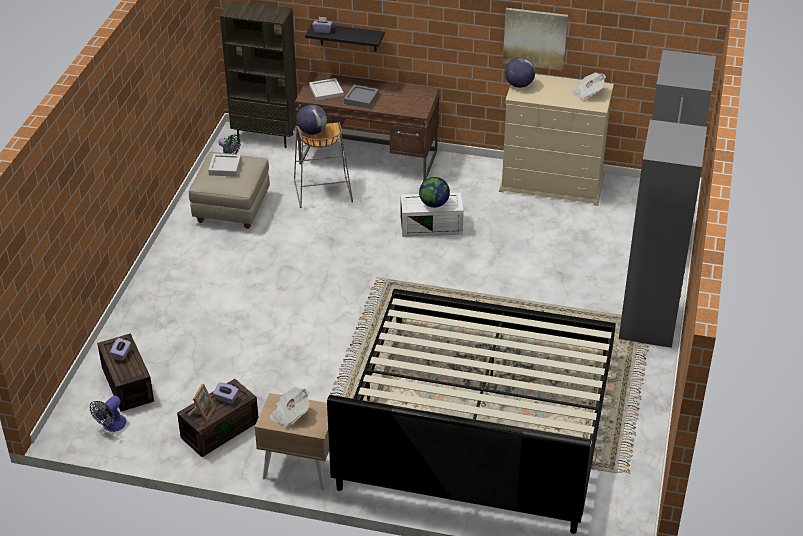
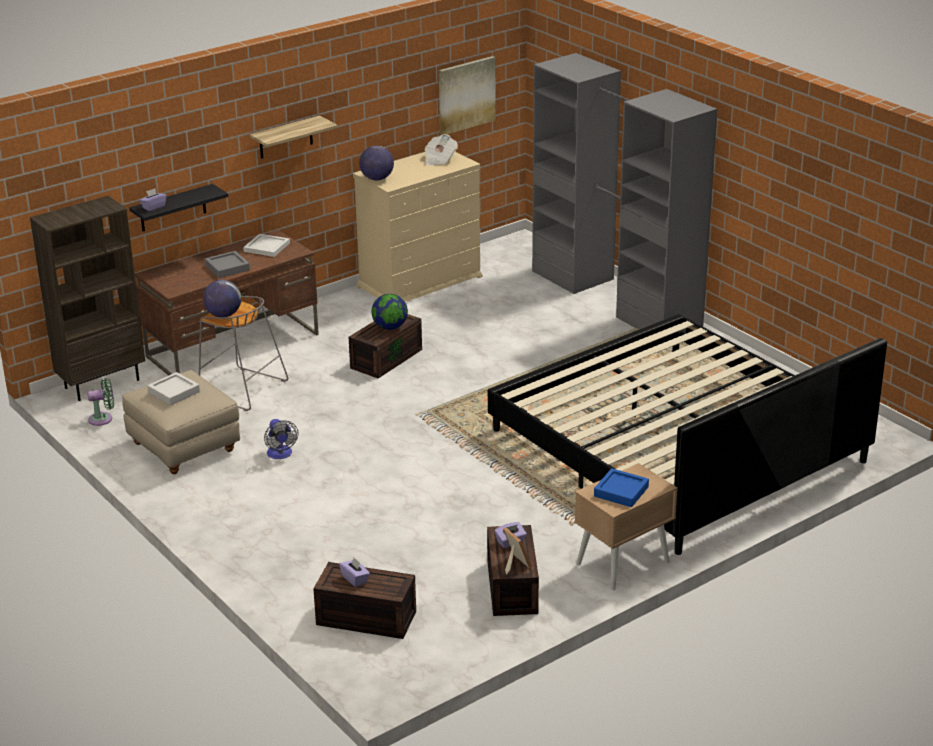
camera: 50 degrees left, 10 degrees down
fan [90,396,126,432] -> fan moved to [264,419,298,459]
newspaper [270,387,310,427] -> blue tray [594,468,649,507]
white tray [309,78,344,101] -> white tray moved to [243,234,290,257]
white storage box [401,192,464,237] -> brown storage box [349,314,422,378]
picture [503,8,568,71] -> picture moved to [439,56,496,135]
none -> shelf [250,116,338,159]

